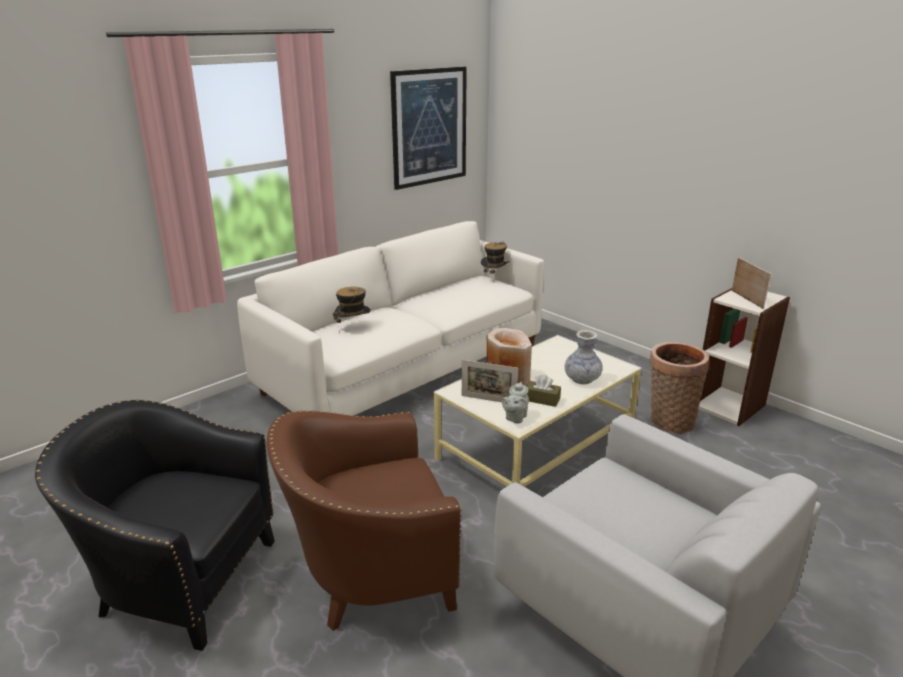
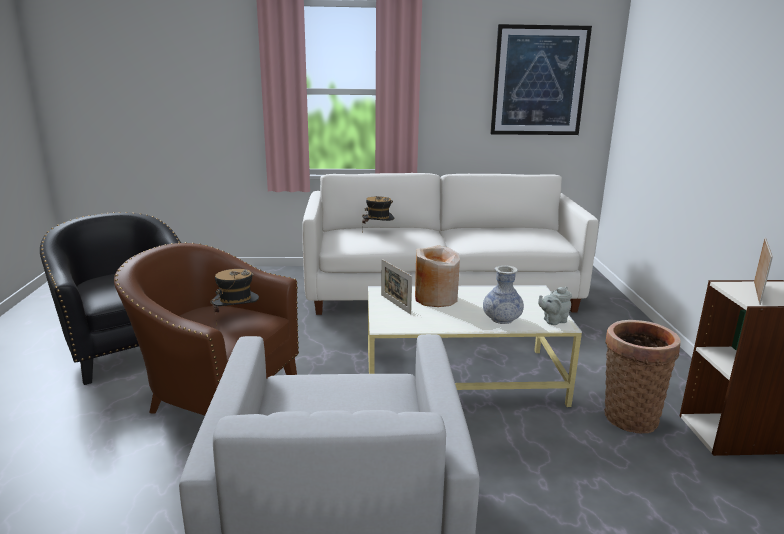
camera: 40 degrees right, 5 degrees down
hat [481,242,510,274] -> hat moved to [210,269,259,326]
grey teapot [502,381,529,424] -> grey teapot moved to [538,287,572,325]
brown tissue box [526,375,561,407] -> none

